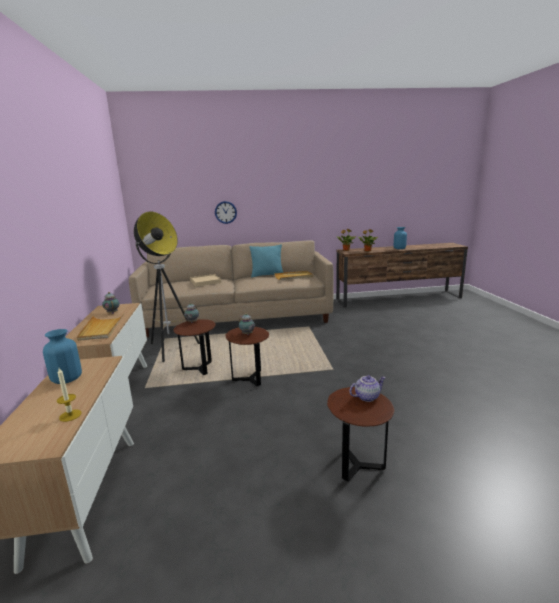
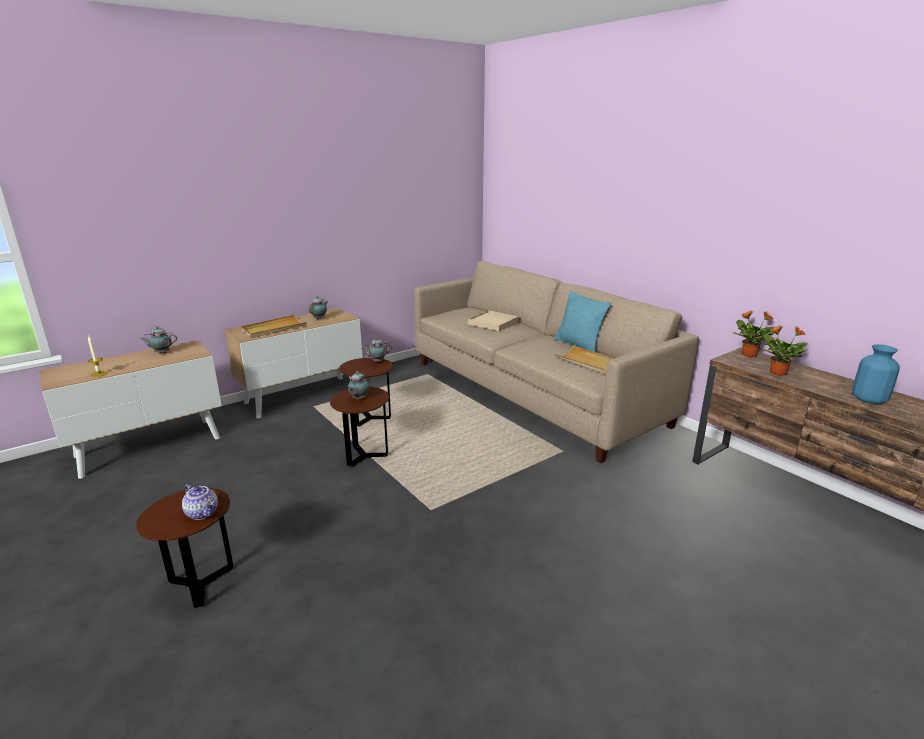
camera: 60 degrees right, 5 degrees up
blue vase [43,329,82,384] -> teapot [140,326,177,354]
floor lamp [134,212,200,362] -> none
wall clock [215,201,237,224] -> none

